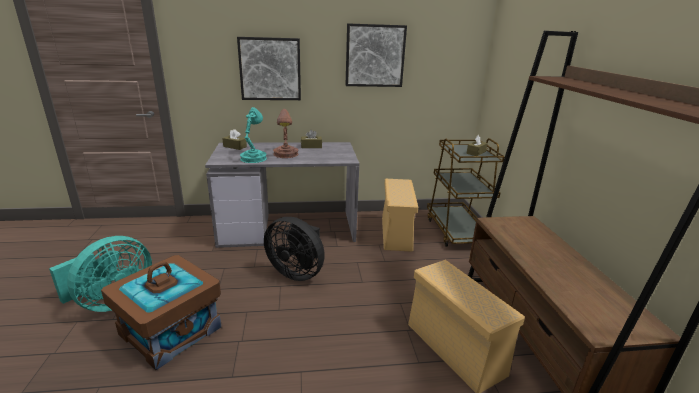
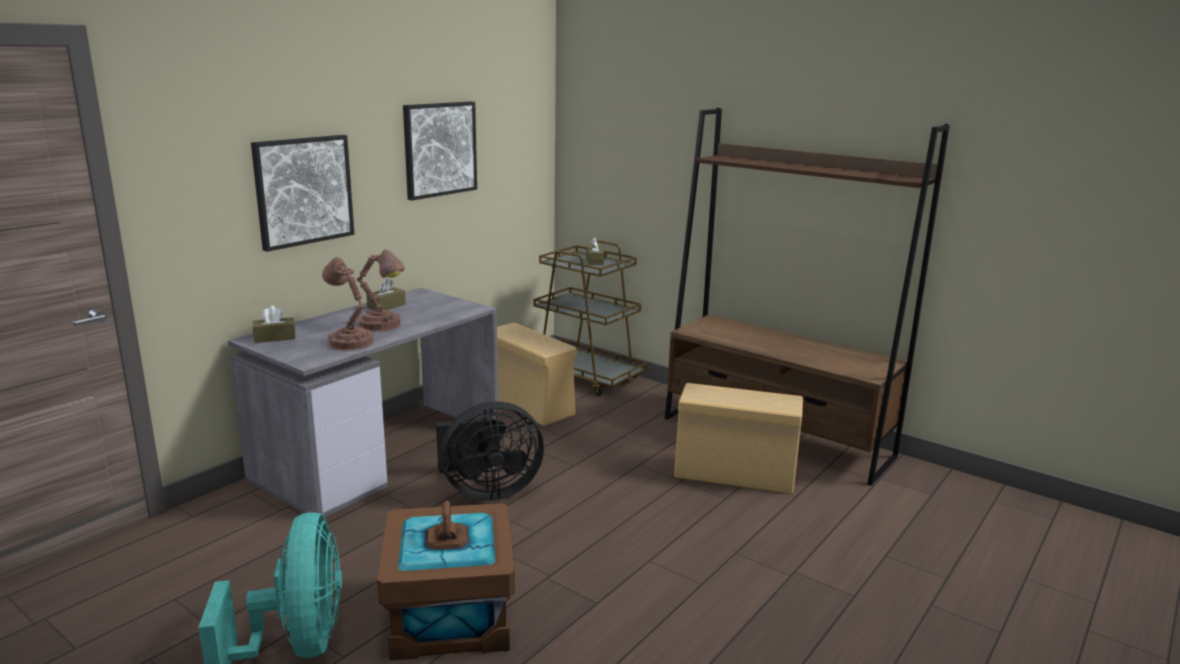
camera: 45 degrees left, 5 degrees down
turquoise table lamp [240,107,267,163] -> brown table lamp [322,257,374,351]

